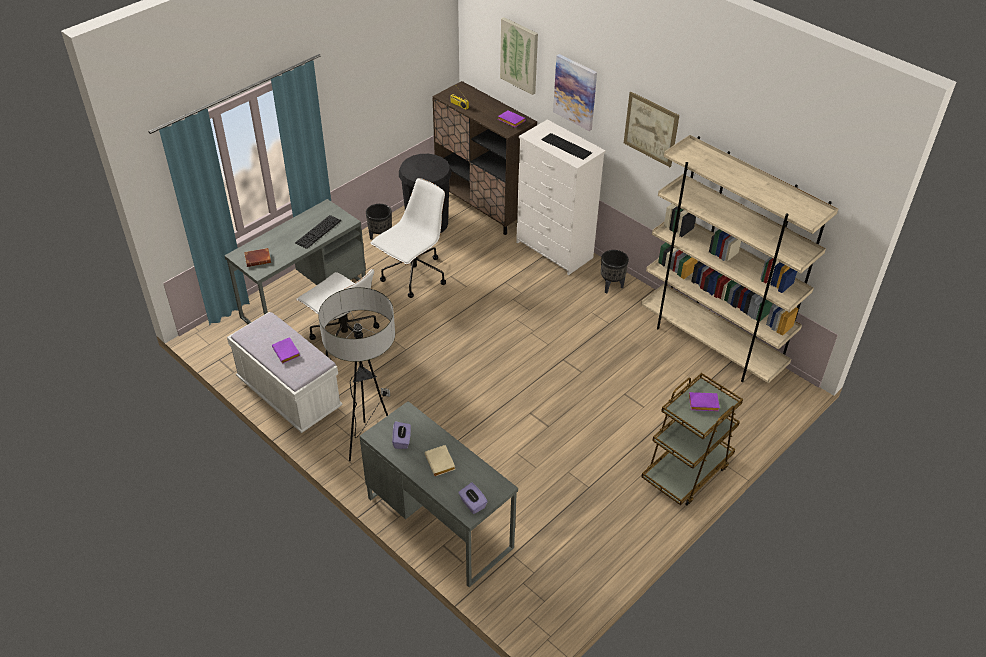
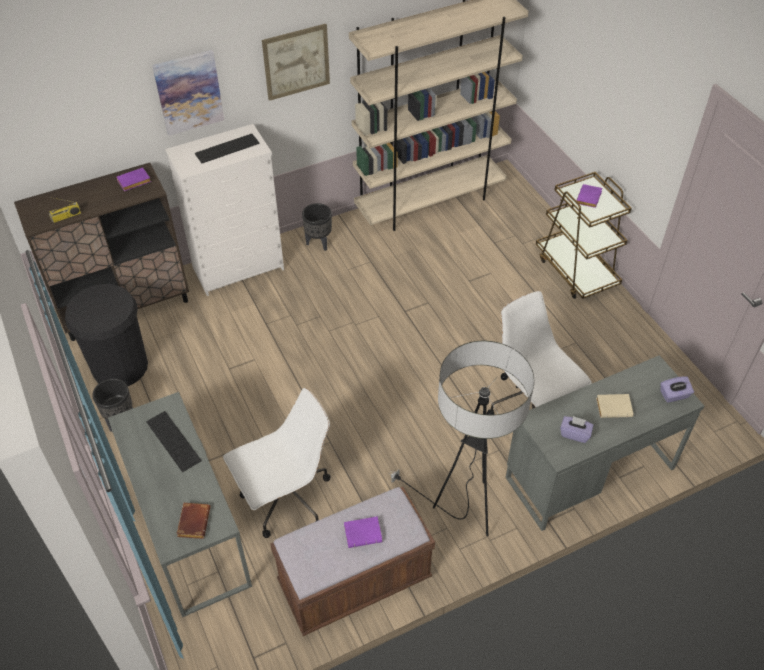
camera: 70 degrees left, 5 degrees up
white bench [227,312,343,433] -> brown bench [270,487,435,636]
white office chair [371,178,446,298] -> white office chair moved to [487,291,592,415]
picture [500,17,538,95] -> none

